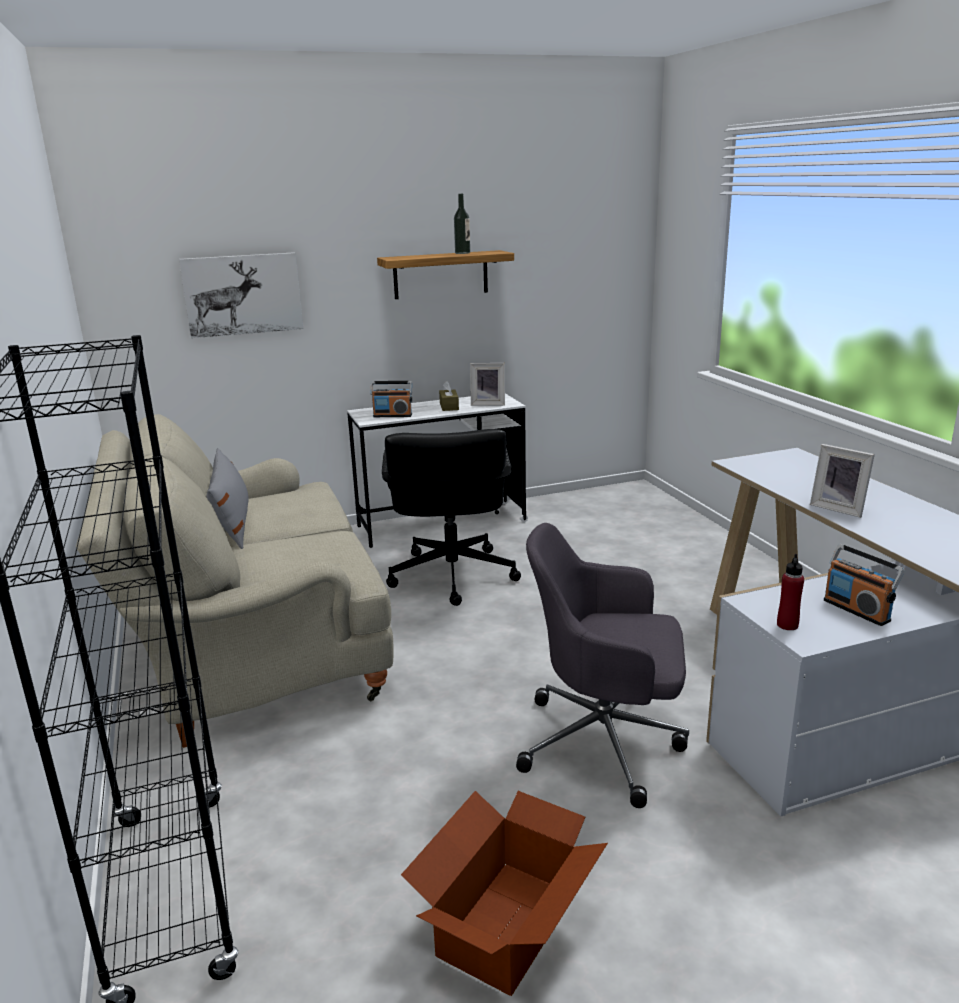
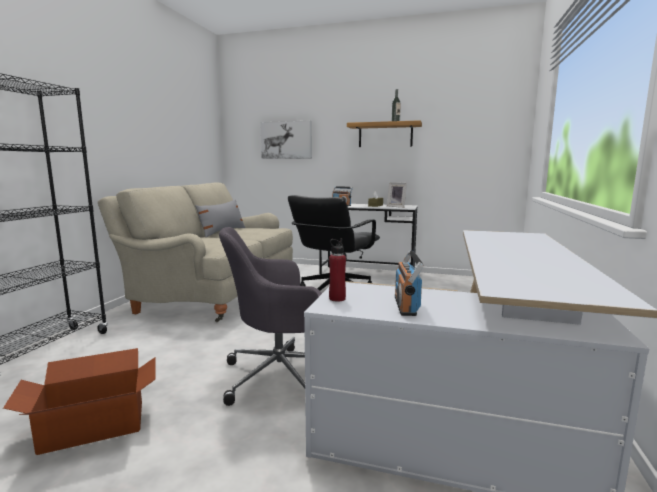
camera: 35 degrees right, 10 degrees down
grey office chair [516,523,689,808] -> grey office chair turned 60 degrees counterclockwise [219,227,322,406]
picture frame [810,444,875,518] -> none

